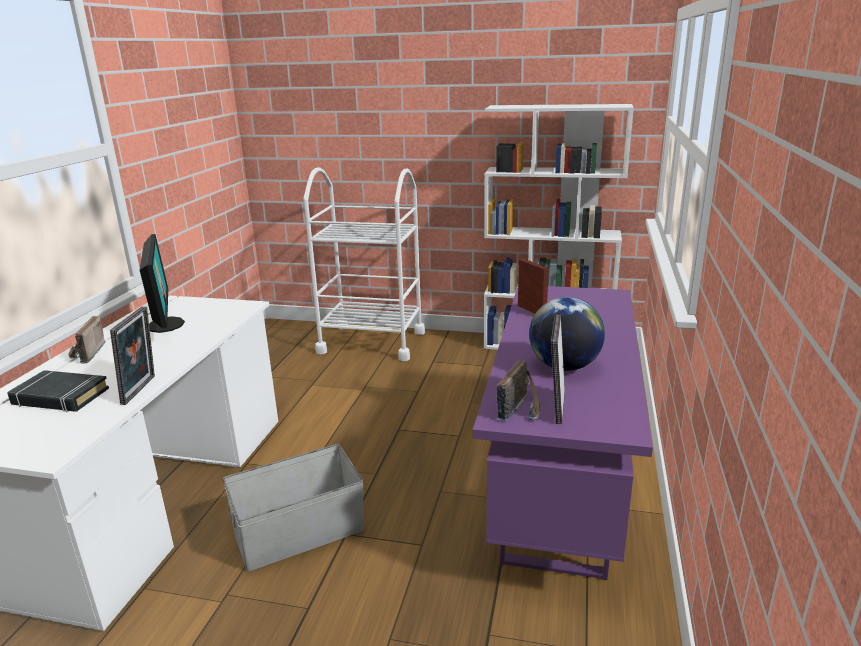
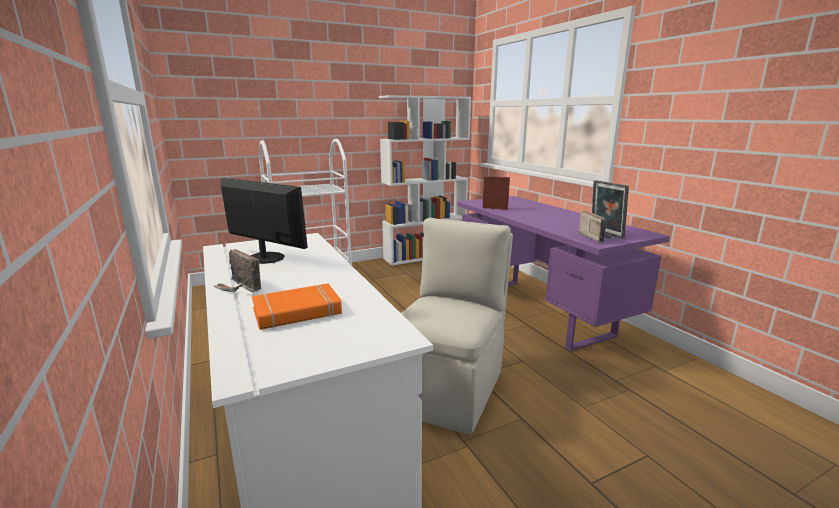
camera: 40 degrees left, 5 degrees down
black book [7,370,109,412] -> orange book [252,284,342,330]
picture frame [110,306,155,405] -> none
grey storage box [223,444,364,572] -> beige chair [401,218,513,434]
globe [529,297,605,371] -> none

